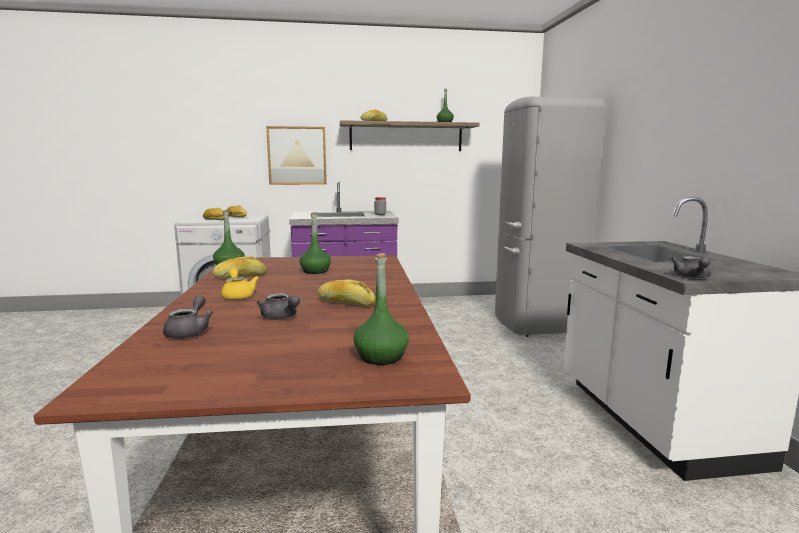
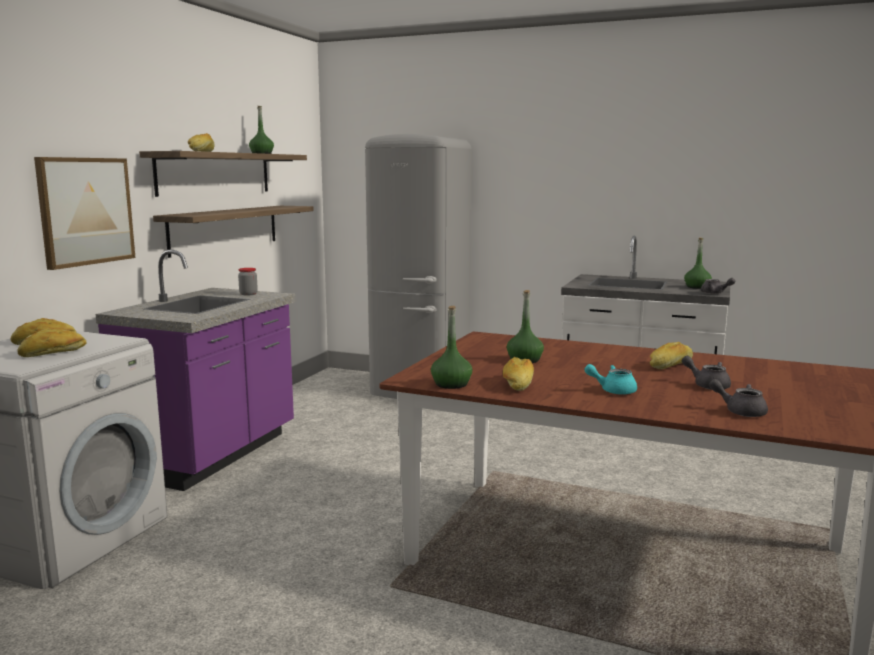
camera: 60 degrees left, 0 degrees up
yellow teapot [221,268,259,300] -> turquoise teapot [584,364,637,395]
grey teapot [257,293,300,320] -> grey teapot turned 120 degrees counterclockwise [682,356,731,390]
green bottle [353,253,409,365] -> green bottle moved to [684,237,712,289]
none -> shelf [153,206,314,258]

